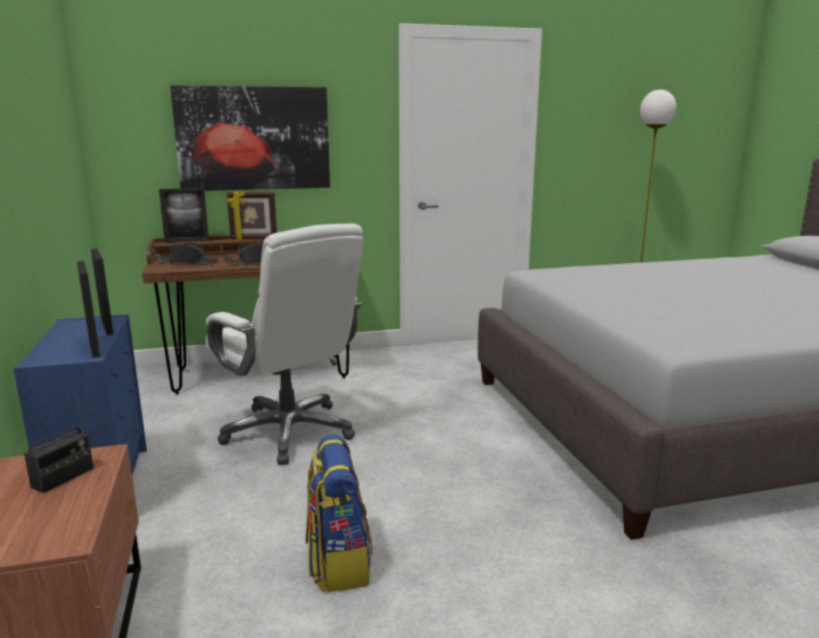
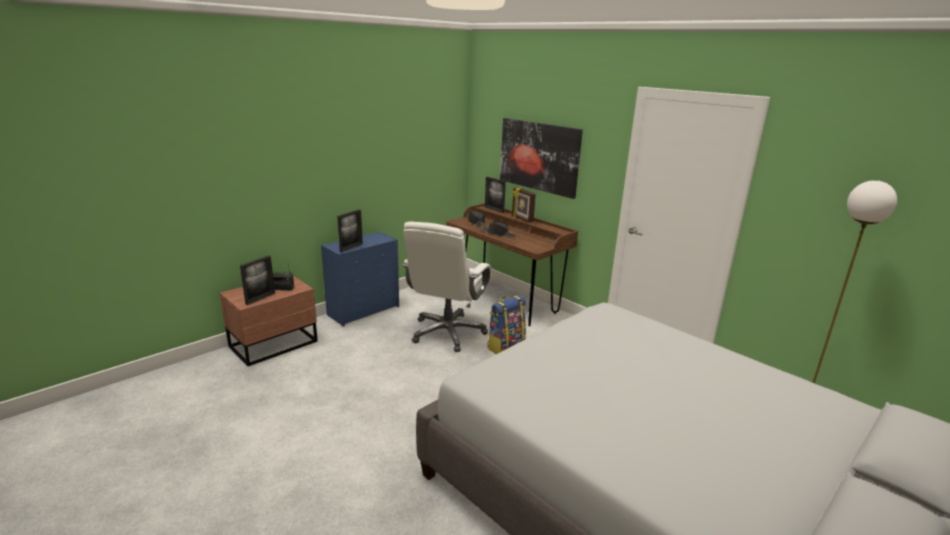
camera: 60 degrees right, 5 degrees up
picture frame [91,248,114,335] -> picture frame moved to [240,255,275,305]
backpack [305,434,373,592] -> backpack moved to [487,295,526,354]

